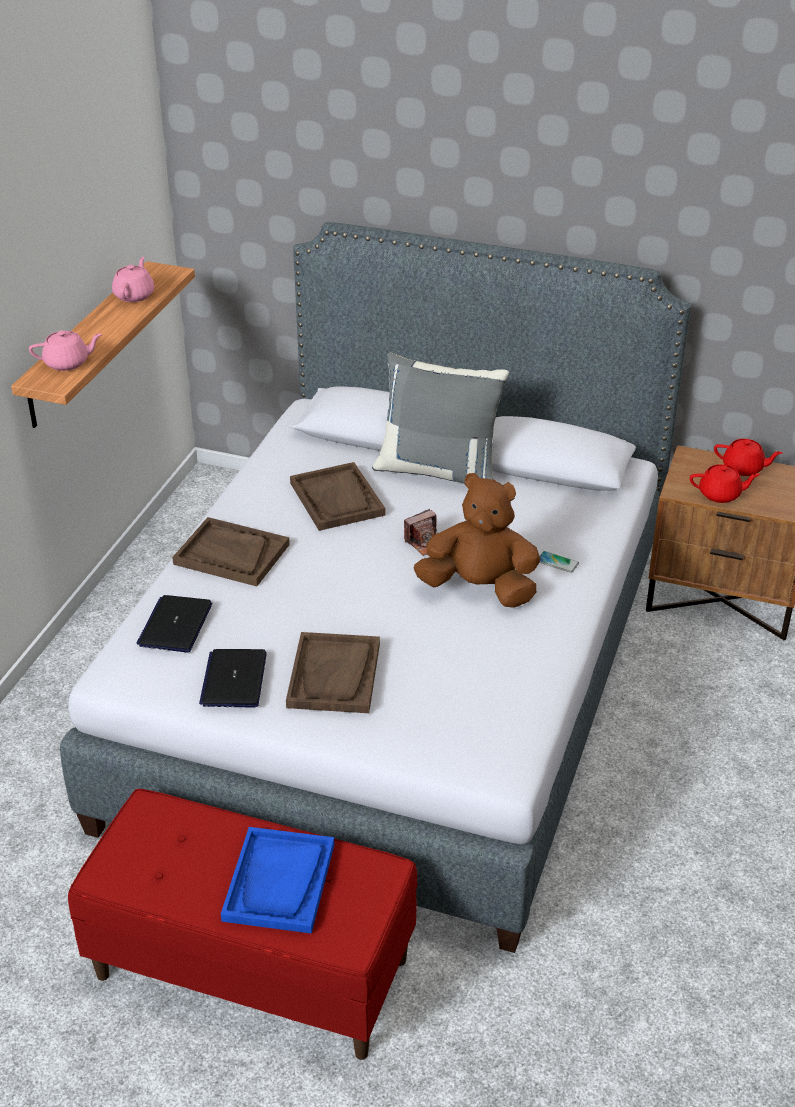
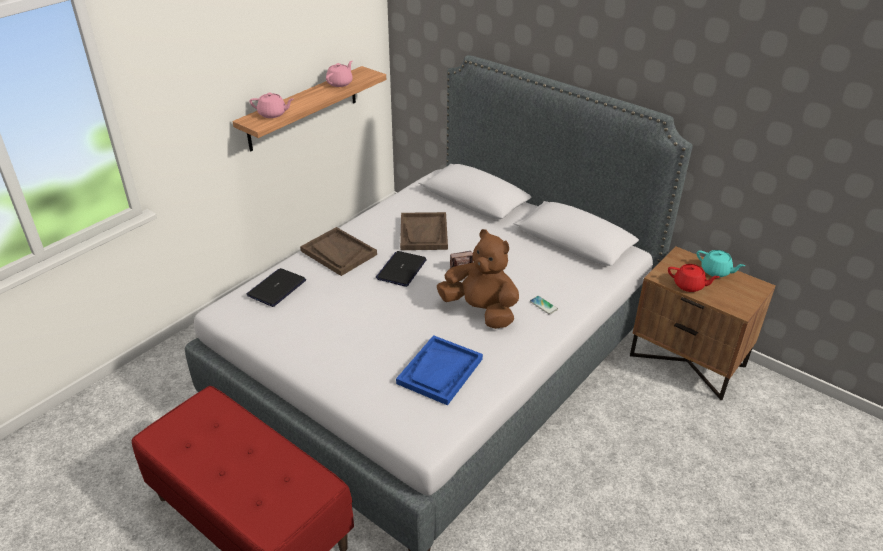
camera: 20 degrees right, 0 degrees up
laptop [199,649,267,708] -> laptop moved to [376,251,427,287]
blue tray [221,827,334,934] -> blue tray moved to [396,335,483,405]
brown tray [286,632,380,713] -> none
grey pillow [372,353,509,484] -> none
red teapot [714,439,783,476] -> turquoise teapot [697,250,745,277]

